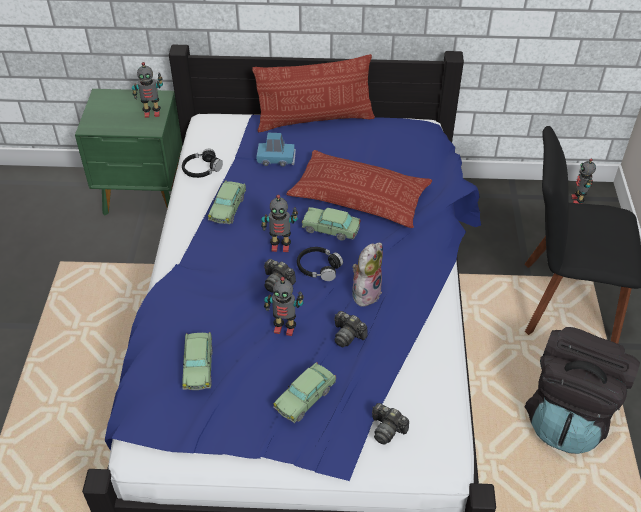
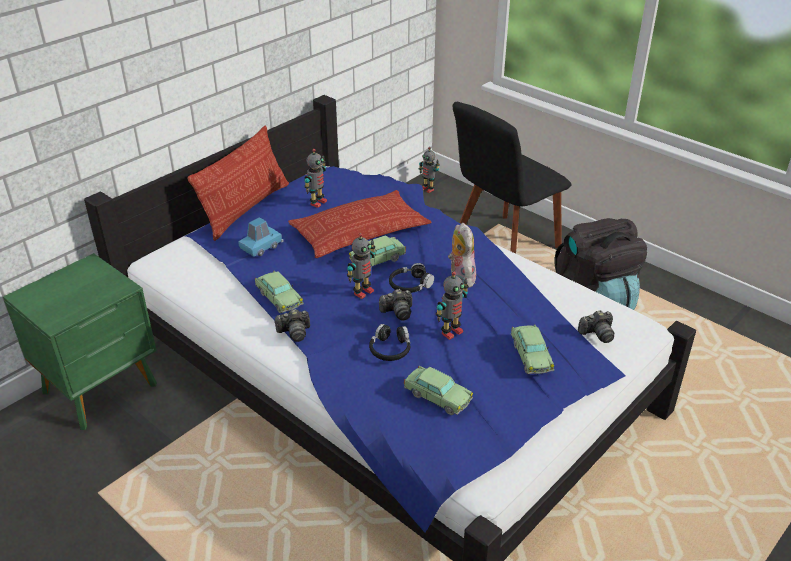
camera: 50 degrees left, 10 degrees down
toy robot [132,62,163,118] -> toy robot moved to [304,149,327,208]
black headphones [182,149,223,178] -> black headphones moved to [369,324,410,361]
camera [334,311,367,347] -> camera moved to [274,309,310,342]

